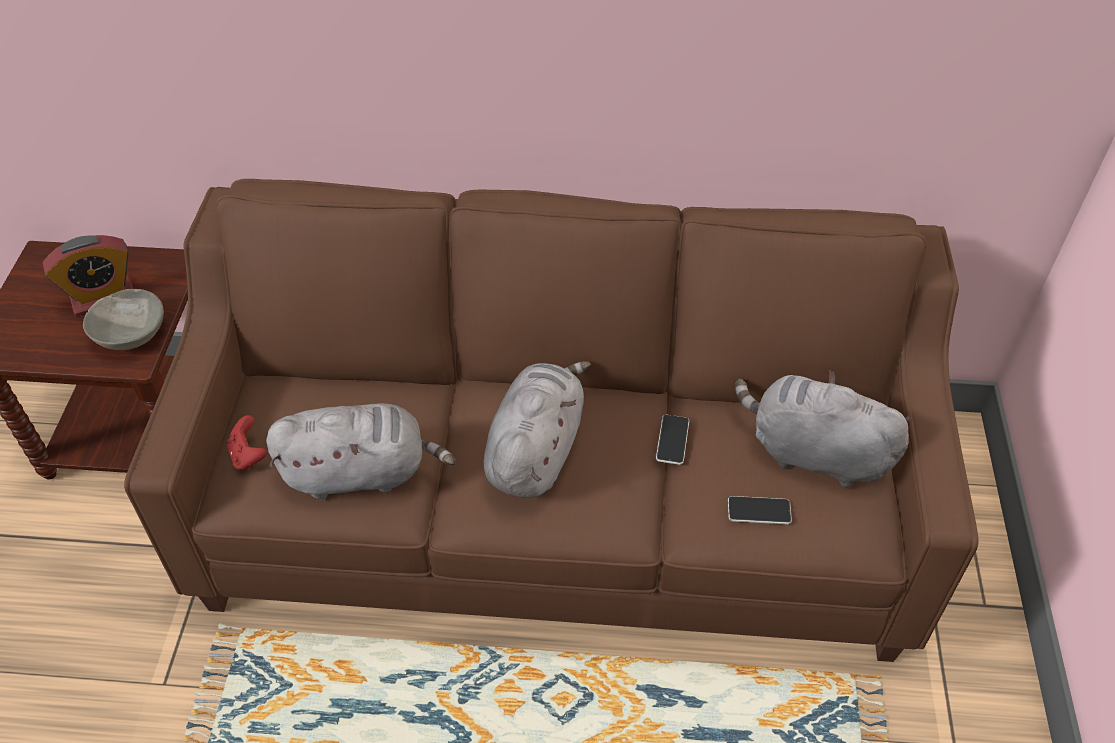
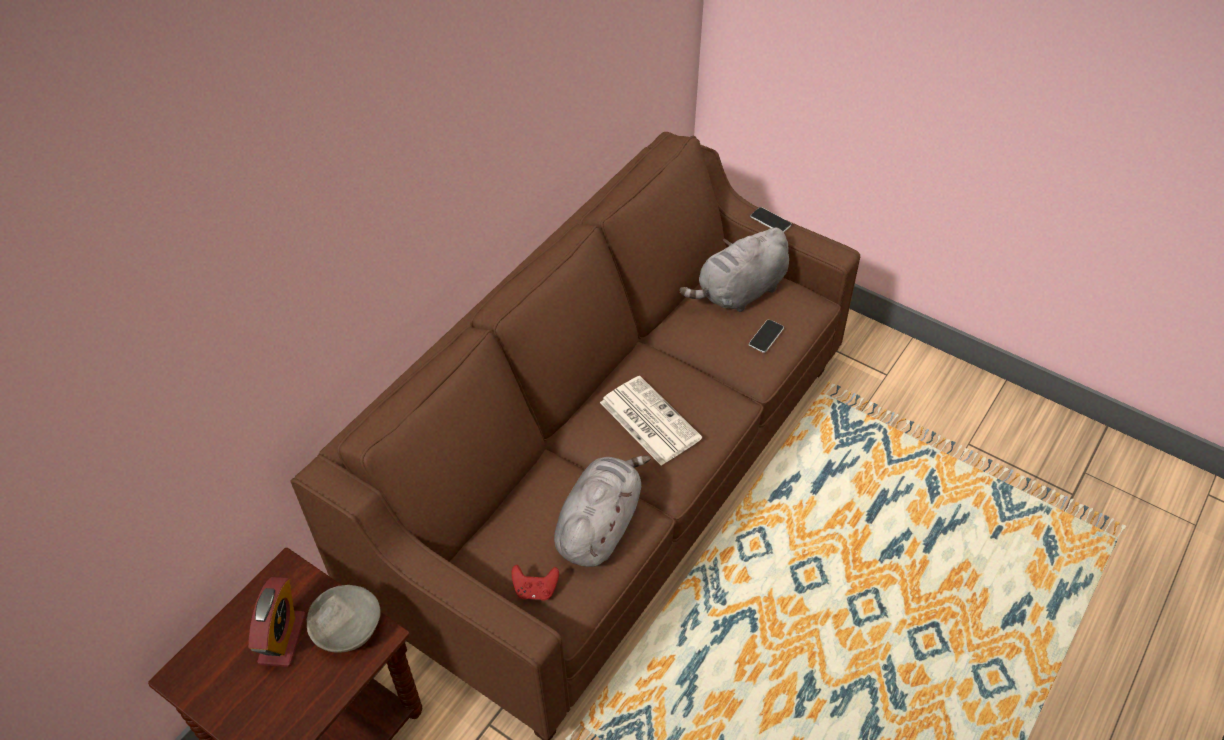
camera: 60 degrees left, 0 degrees up
grey plush toy [484,361,591,498] -> newspaper [600,376,702,466]
phone [656,415,689,465] -> phone moved to [750,207,792,232]

